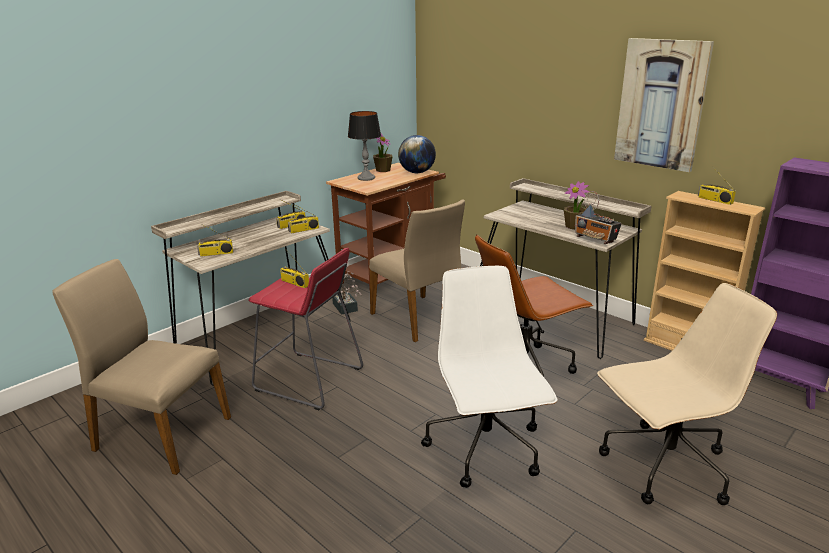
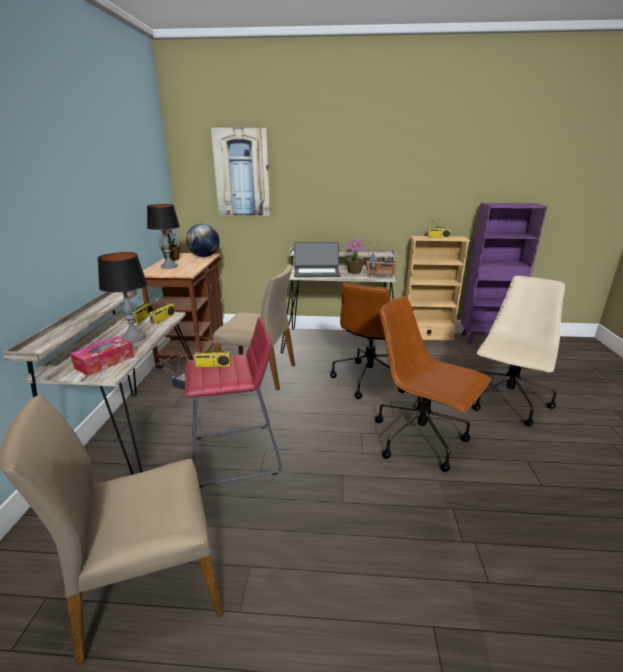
camera: 40 degrees left, 0 degrees up
radio [197,227,233,257] -> tissue box [70,336,134,376]
white office chair [421,266,558,488] -> brown office chair [375,296,491,472]
picture [614,38,714,172] -> picture moved to [211,128,271,216]
none -> table lamp [97,252,147,342]
none -> laptop [294,242,340,277]

